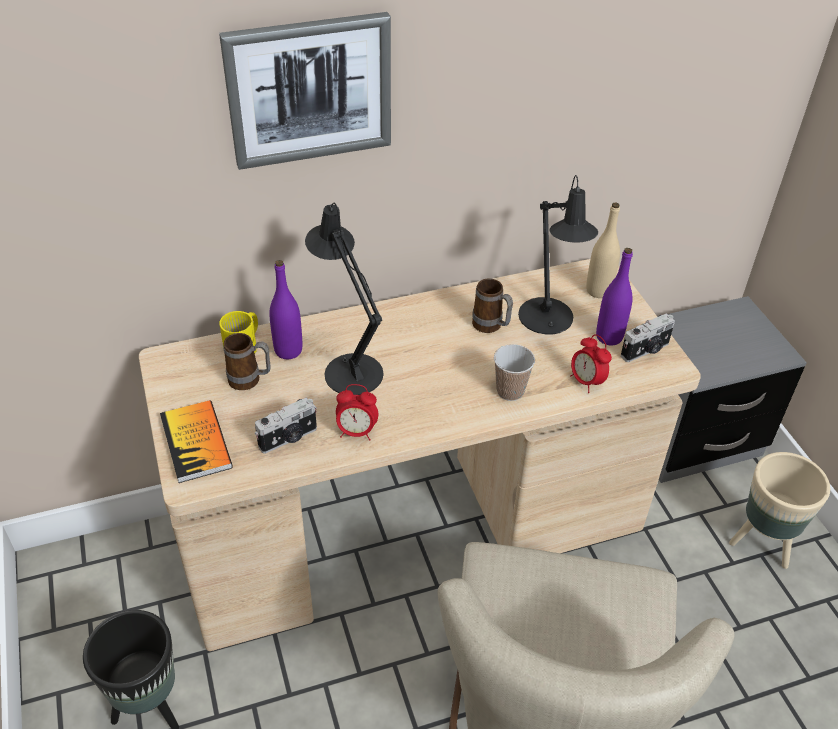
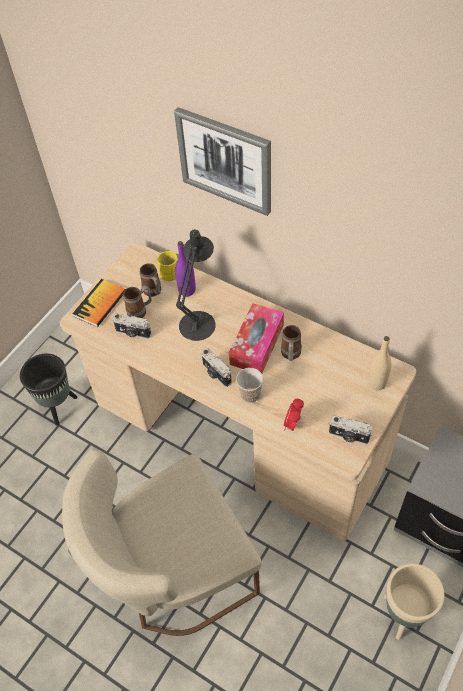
camera: 55 degrees right, 10 degrees up
alarm clock [336,384,378,441] -> none
black table lamp [518,175,598,335] -> none
purple bottle [596,248,633,345] -> none
none -> mug [123,286,151,318]
none -> camera [201,348,232,387]
none -> tissue box [229,303,284,373]

